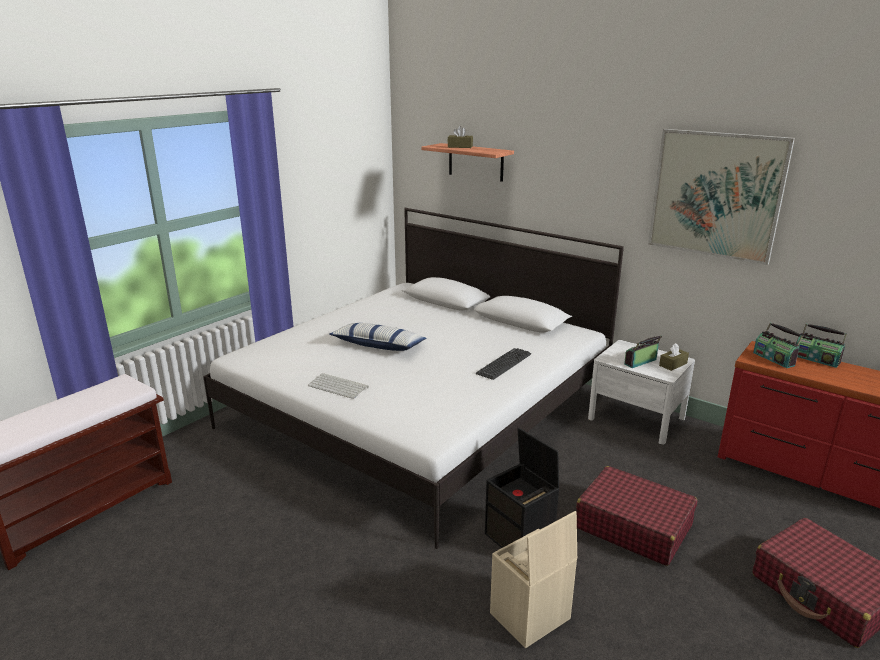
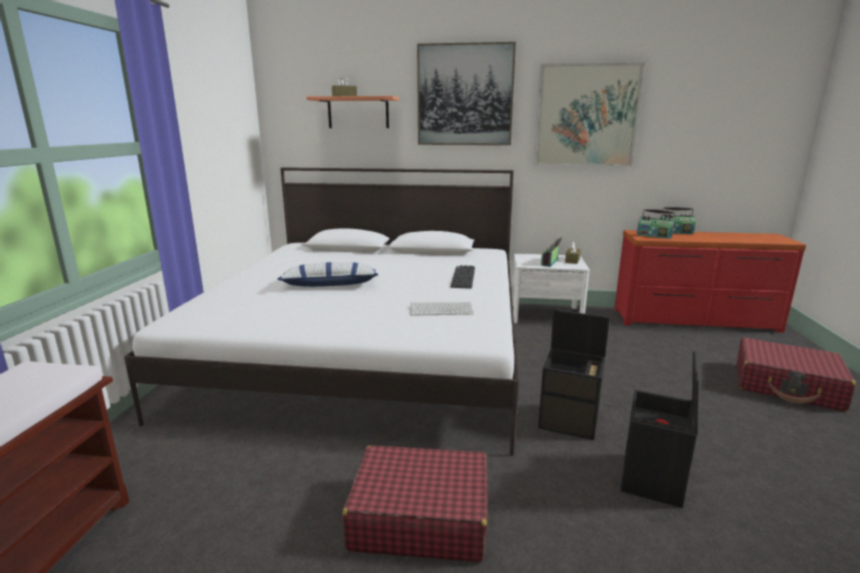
camera: 30 degrees left, 5 degrees down
keyboard [308,373,369,399] -> keyboard moved to [410,302,473,315]
beige storage box [490,511,577,649] -> black storage box [620,351,699,508]
red suitcase [576,466,697,566] -> red suitcase moved to [342,445,488,562]
none -> picture [417,42,516,145]

